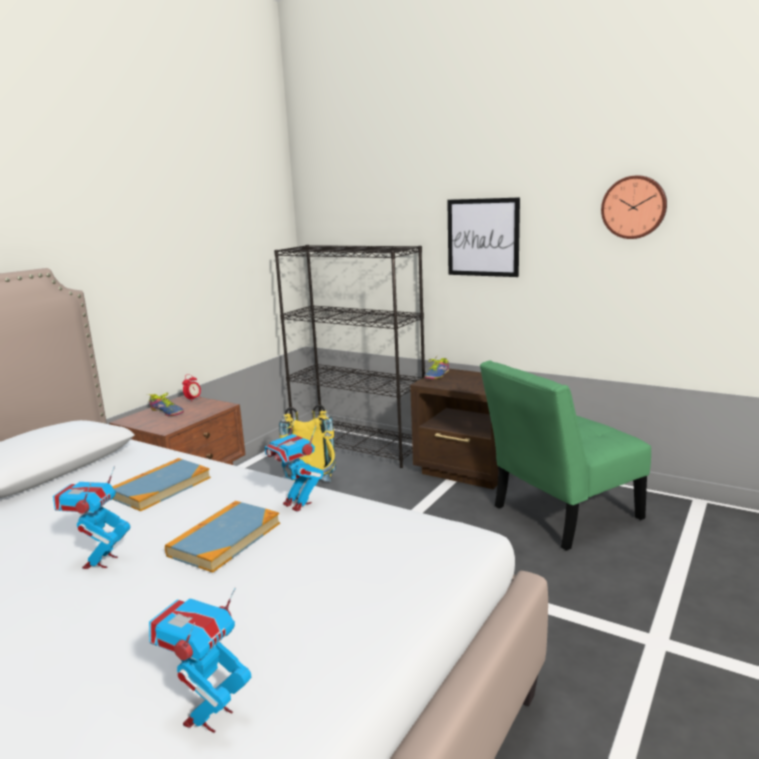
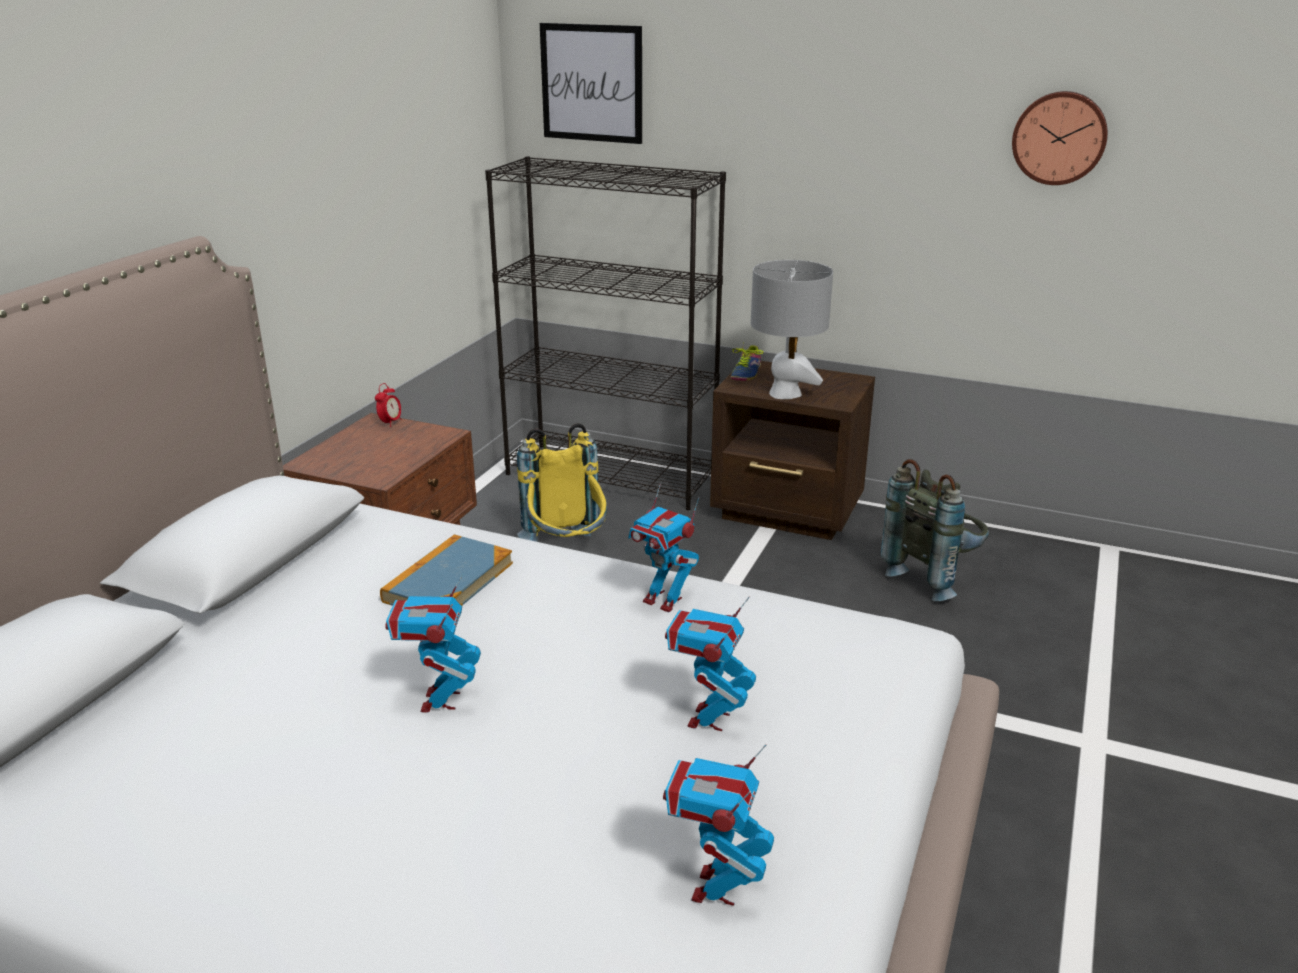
camera: 10 degrees left, 10 degrees up
shoe [147,393,184,416] -> none
book [165,501,280,573] -> none
picture [447,197,520,277] -> picture moved to [540,23,642,144]
green chair [480,360,651,551] -> grey backpack [881,459,989,601]
none -> toy robot [665,596,756,731]
none -> grey table lamp [751,260,833,399]

